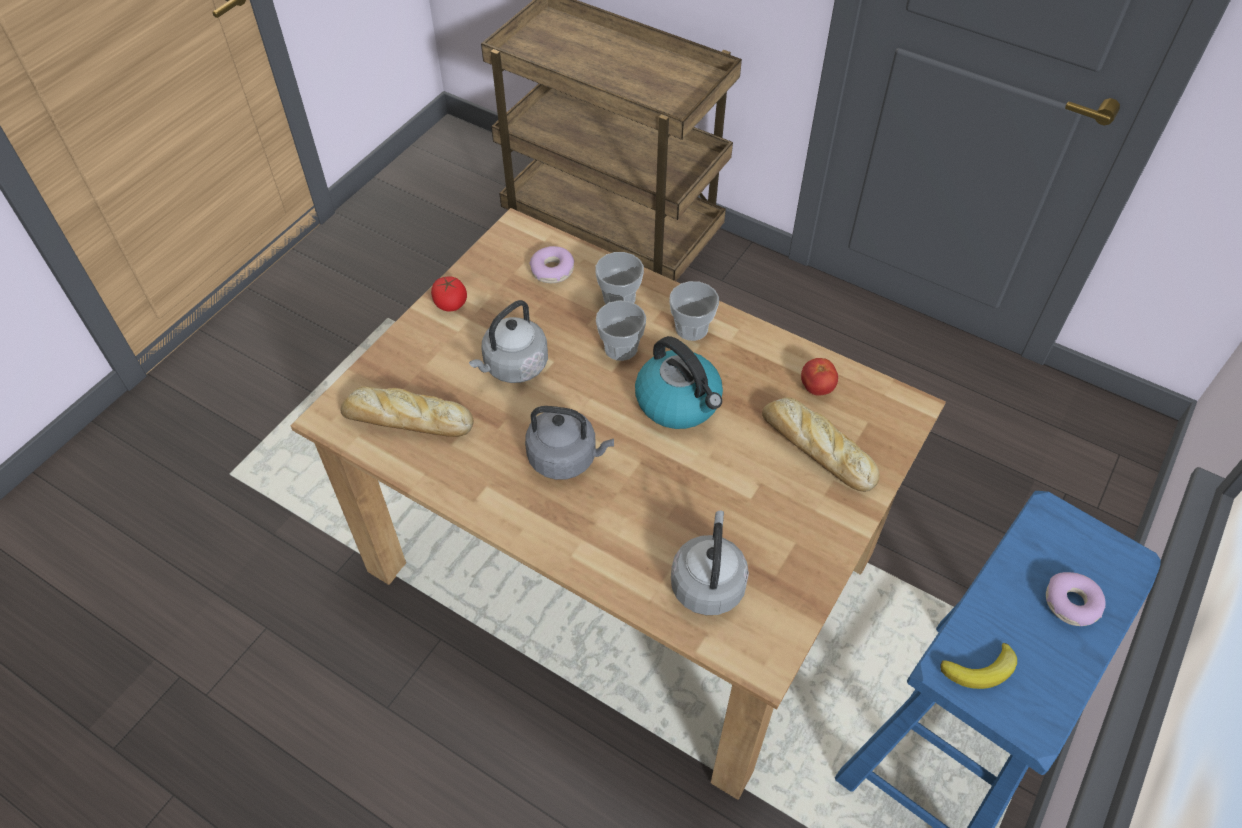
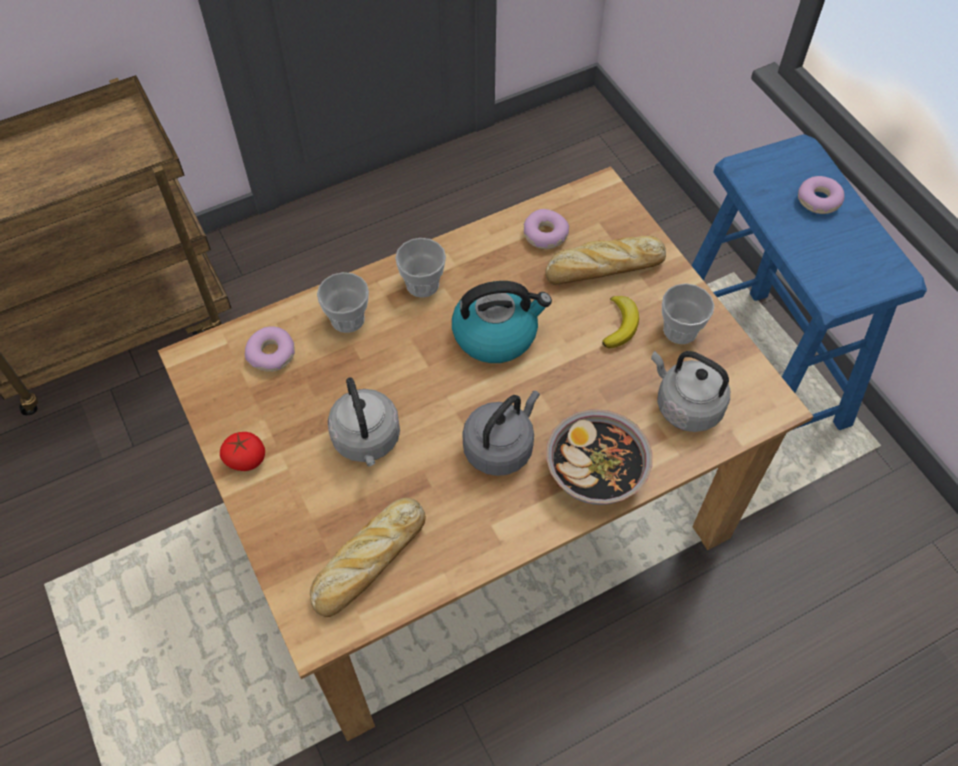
camera: 60 degrees left, 5 degrees up
cup [596,300,646,361] -> cup moved to [662,283,714,344]
tomato [801,358,838,396] -> donut [524,209,569,249]
banana [940,643,1017,689] -> banana moved to [602,296,639,349]
none -> bowl [546,409,652,505]

